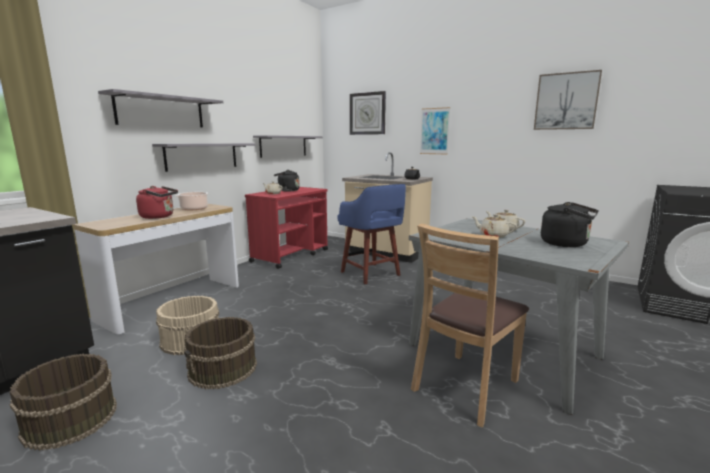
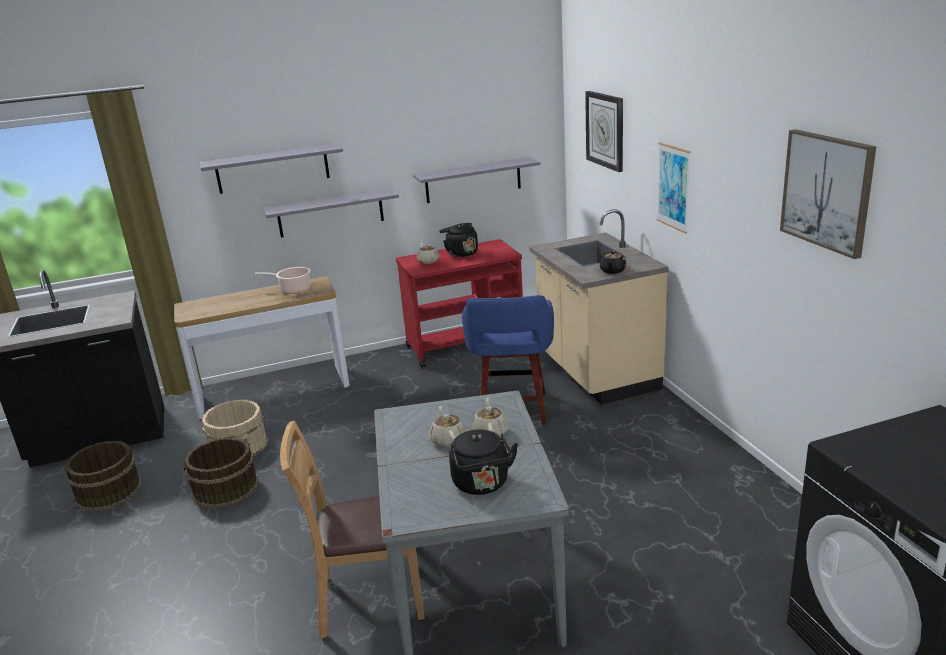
camera: 40 degrees right, 10 degrees up
red kettle [136,186,178,219] -> none

